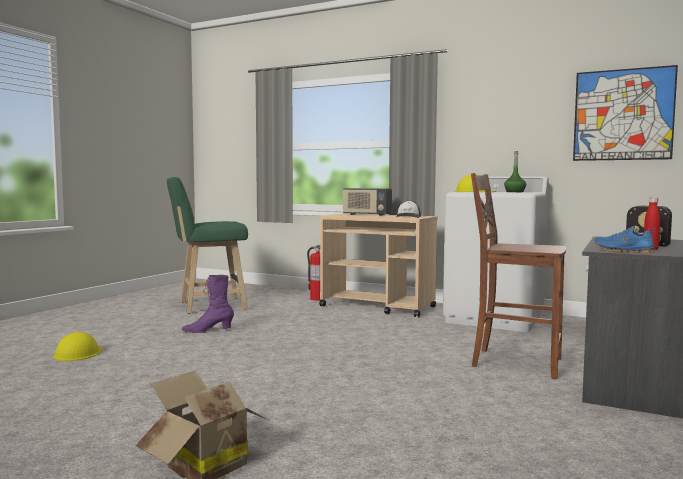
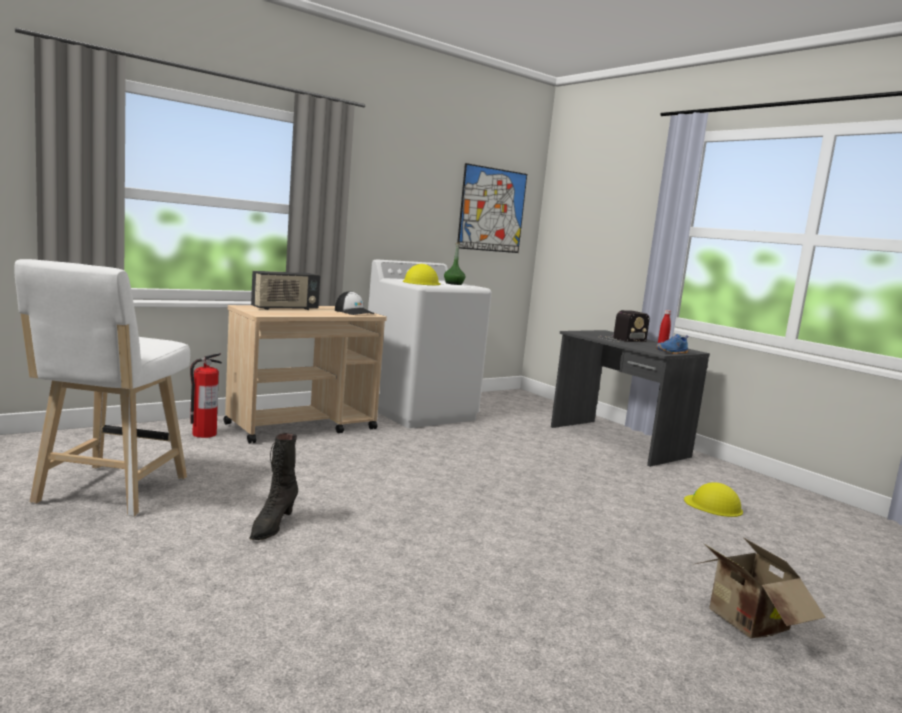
camera: 65 degrees left, 5 degrees up
yellow hard hat [53,332,103,361] -> yellow hard hat moved to [684,482,743,517]
green stool [167,177,248,314] -> white stool [14,259,190,516]
purple boot [182,275,234,333] -> black boot [249,433,298,540]
brown chair [471,173,566,379] -> none

